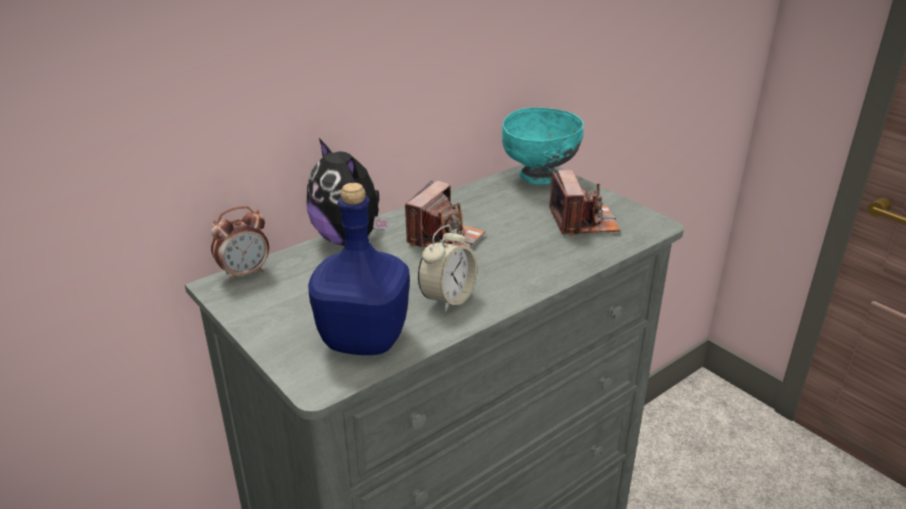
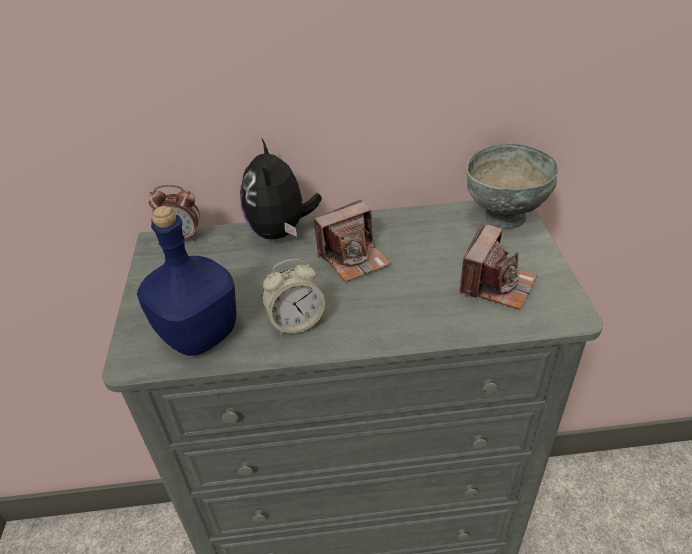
camera: 35 degrees right, 10 degrees up
turquoise bowl [502,107,584,184] -> grey bowl [466,143,558,229]

